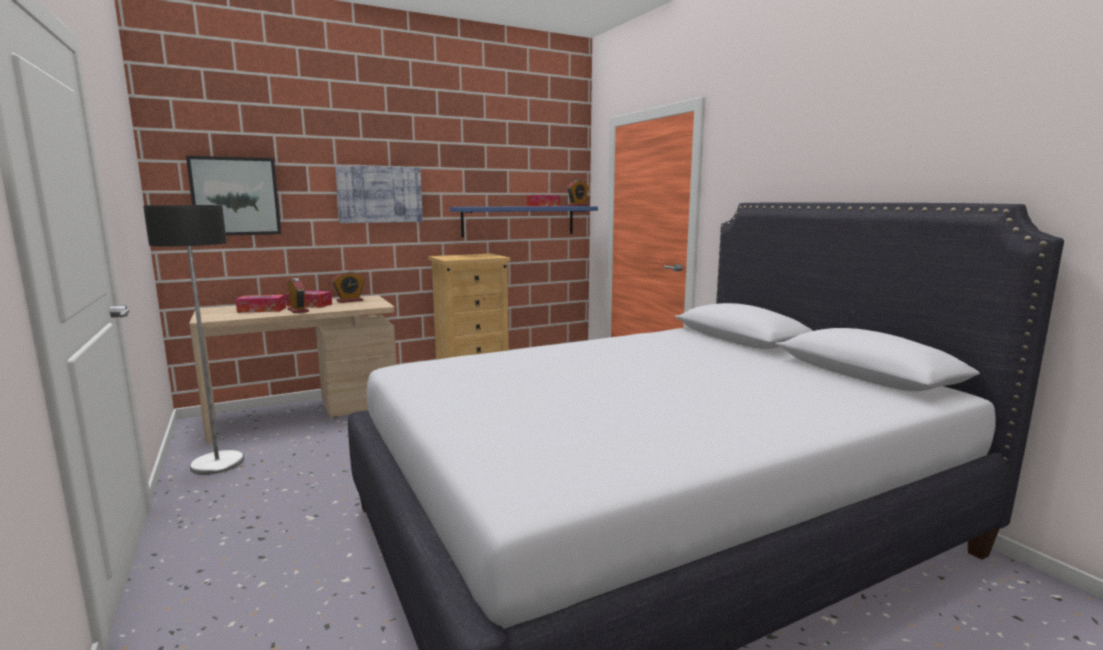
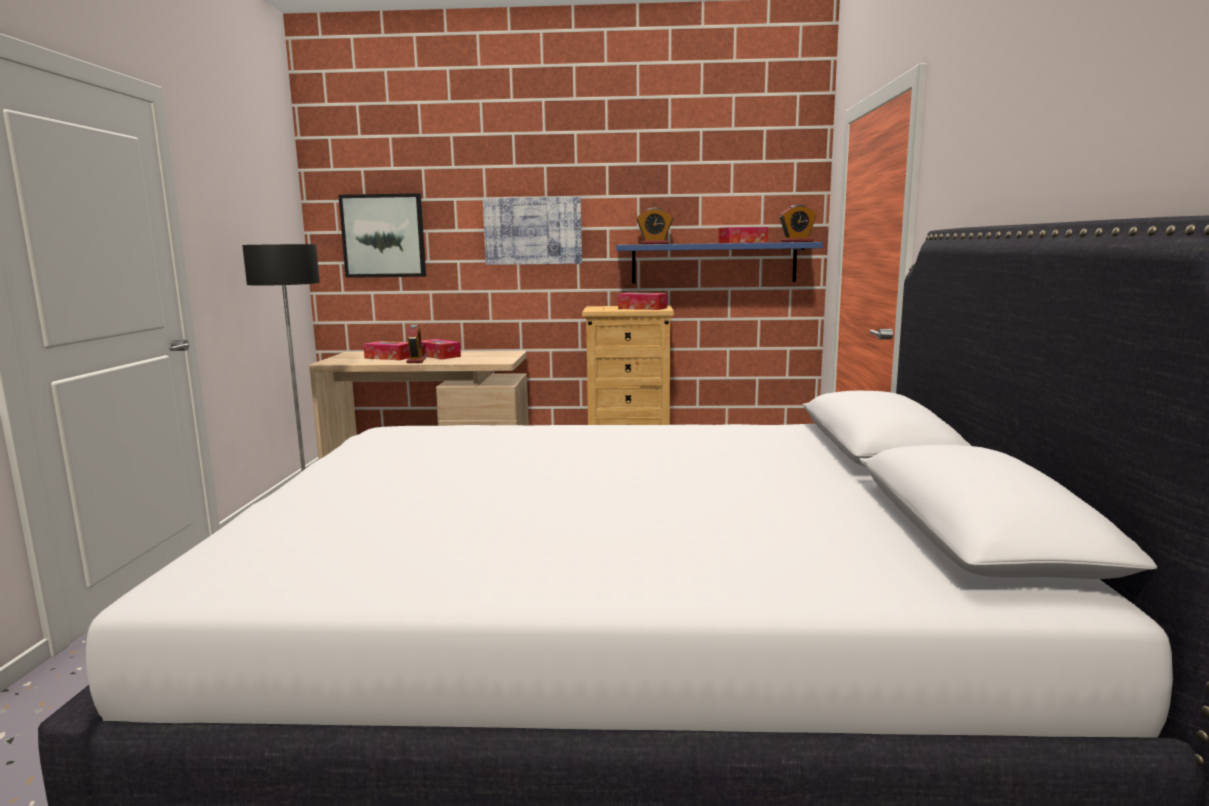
camera: 30 degrees right, 0 degrees up
alarm clock [332,271,365,303] -> alarm clock moved to [636,208,673,244]
none -> tissue box [618,292,667,310]

